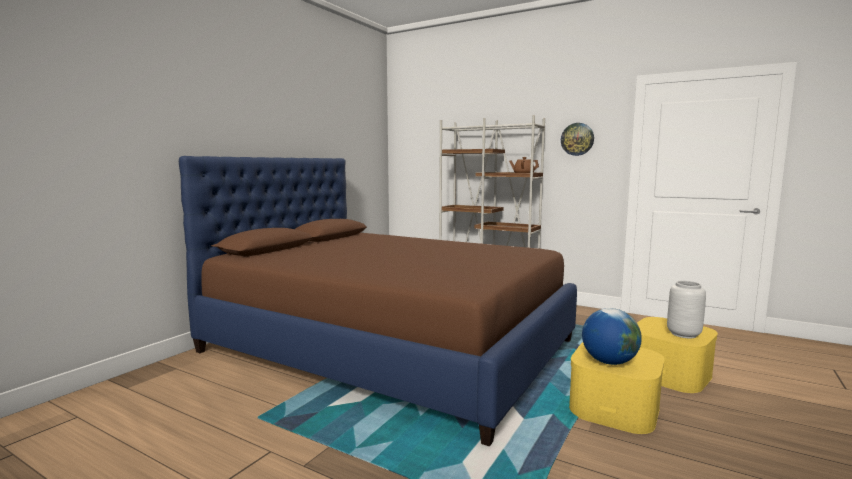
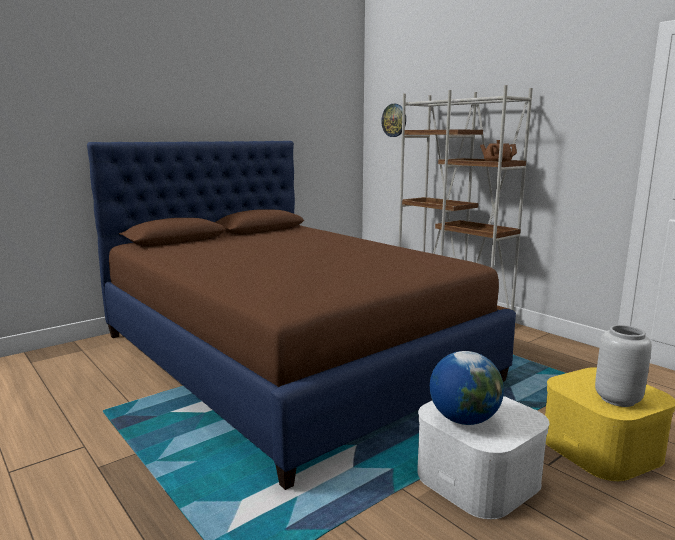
camera: 20 degrees right, 5 degrees up
wall clock [561,123,594,156] -> wall clock moved to [381,104,406,137]
yellow storage box [569,342,665,434] -> white storage box [417,396,549,519]

